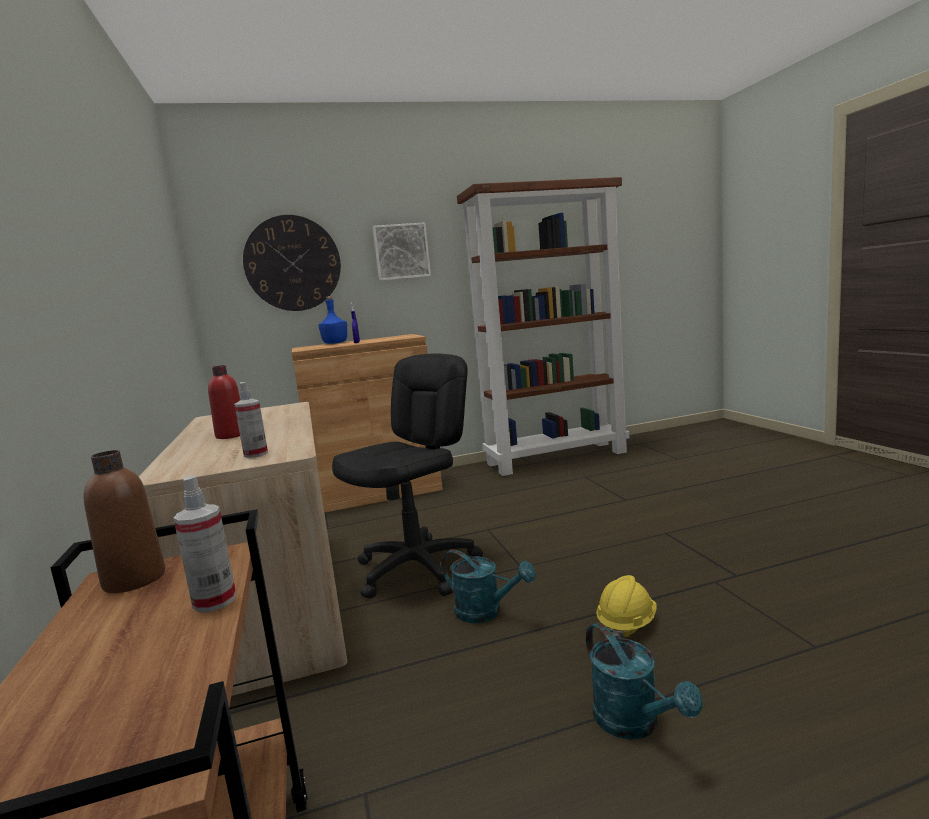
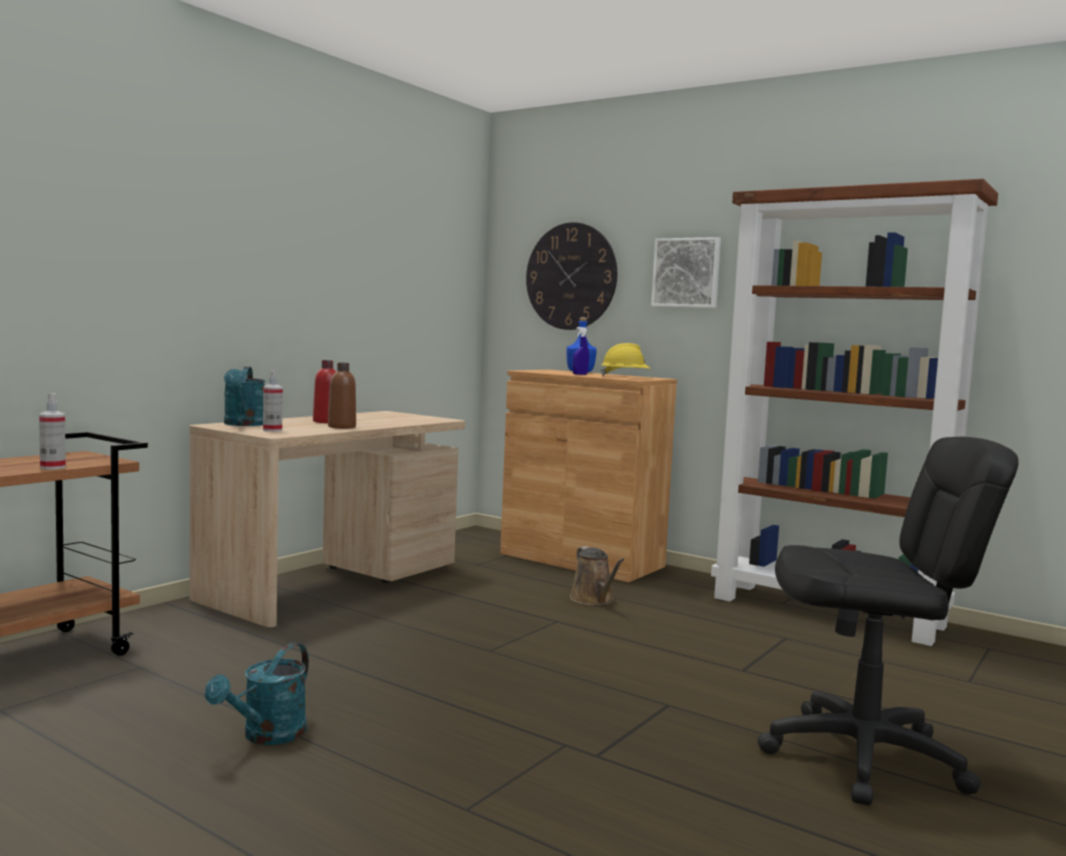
camera: 50 degrees right, 5 degrees down
brown bottle [84,450,165,593] -> brown bottle moved to [328,363,356,429]
black office chair [332,354,483,599] -> black office chair moved to [758,437,1019,806]
turquoise watering can [441,550,536,623] -> turquoise watering can moved to [224,367,265,426]
yellow hard hat [596,575,656,638] -> yellow hard hat moved to [600,343,651,376]
none -> brown watering can [570,546,624,605]

